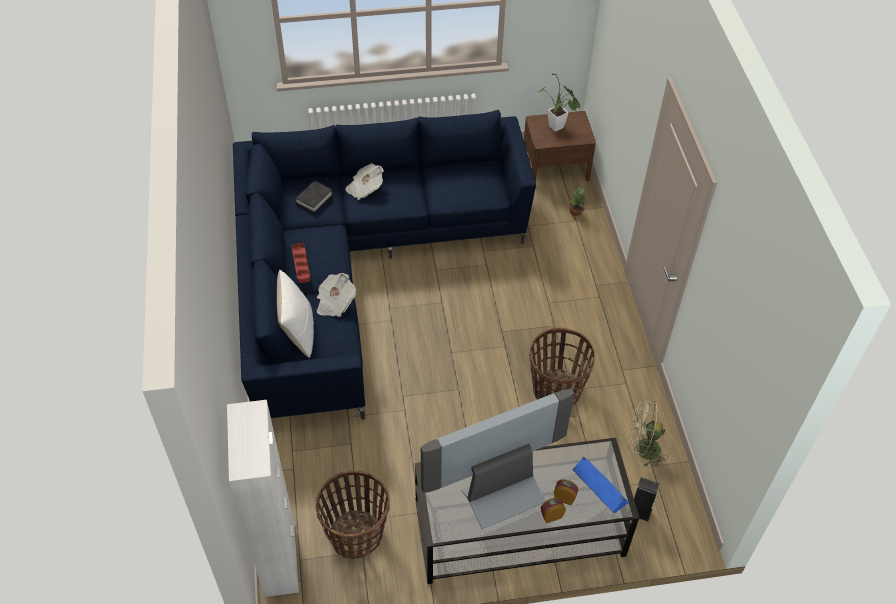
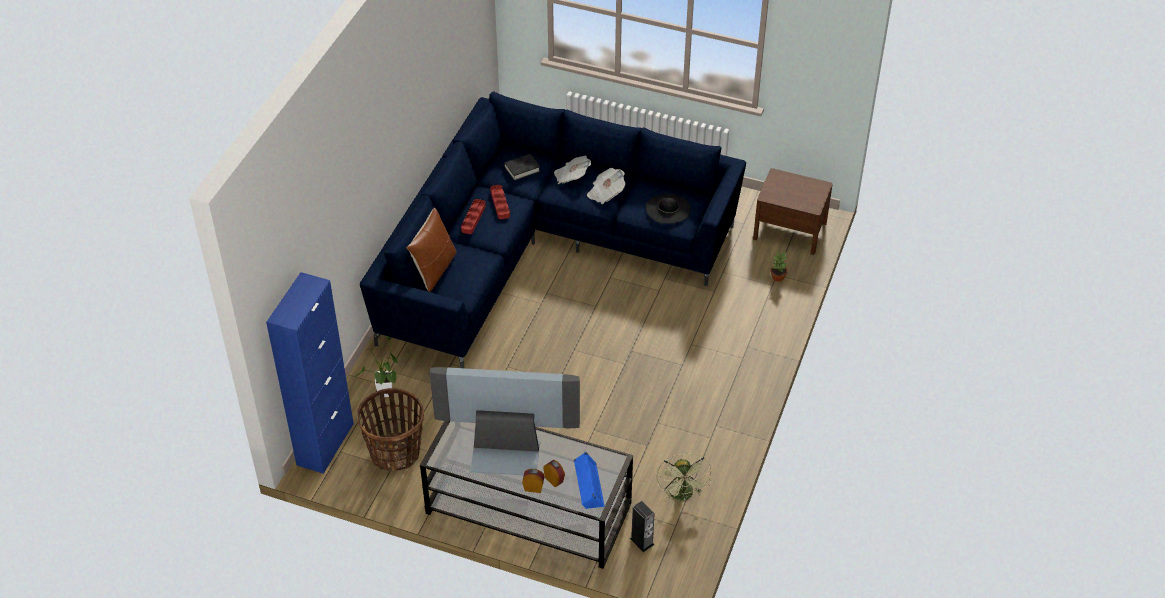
camera: 30 degrees right, 5 degrees down
white cabinet [227,400,299,597] -> blue cabinet [266,272,354,474]
white pillow [277,270,314,358] -> brown pillow [407,207,457,292]
newspaper [317,273,356,317] -> newspaper moved to [587,168,625,204]
basket [529,328,596,405] -> none
potted plant [539,73,581,132] -> potted plant moved to [354,336,398,397]
green fan [628,400,668,467] -> green fan turned 135 degrees counterclockwise [656,453,711,501]
none -> red tray [490,185,510,219]
none -> black hat [646,193,691,224]

